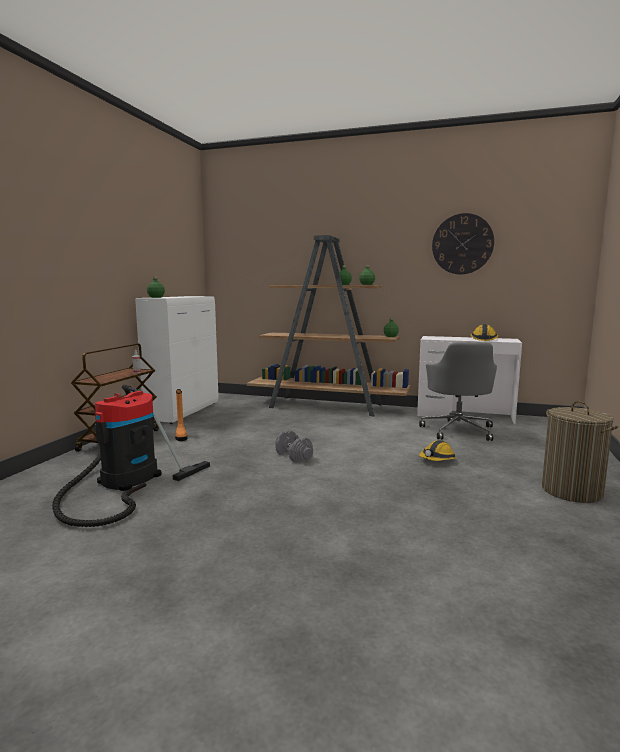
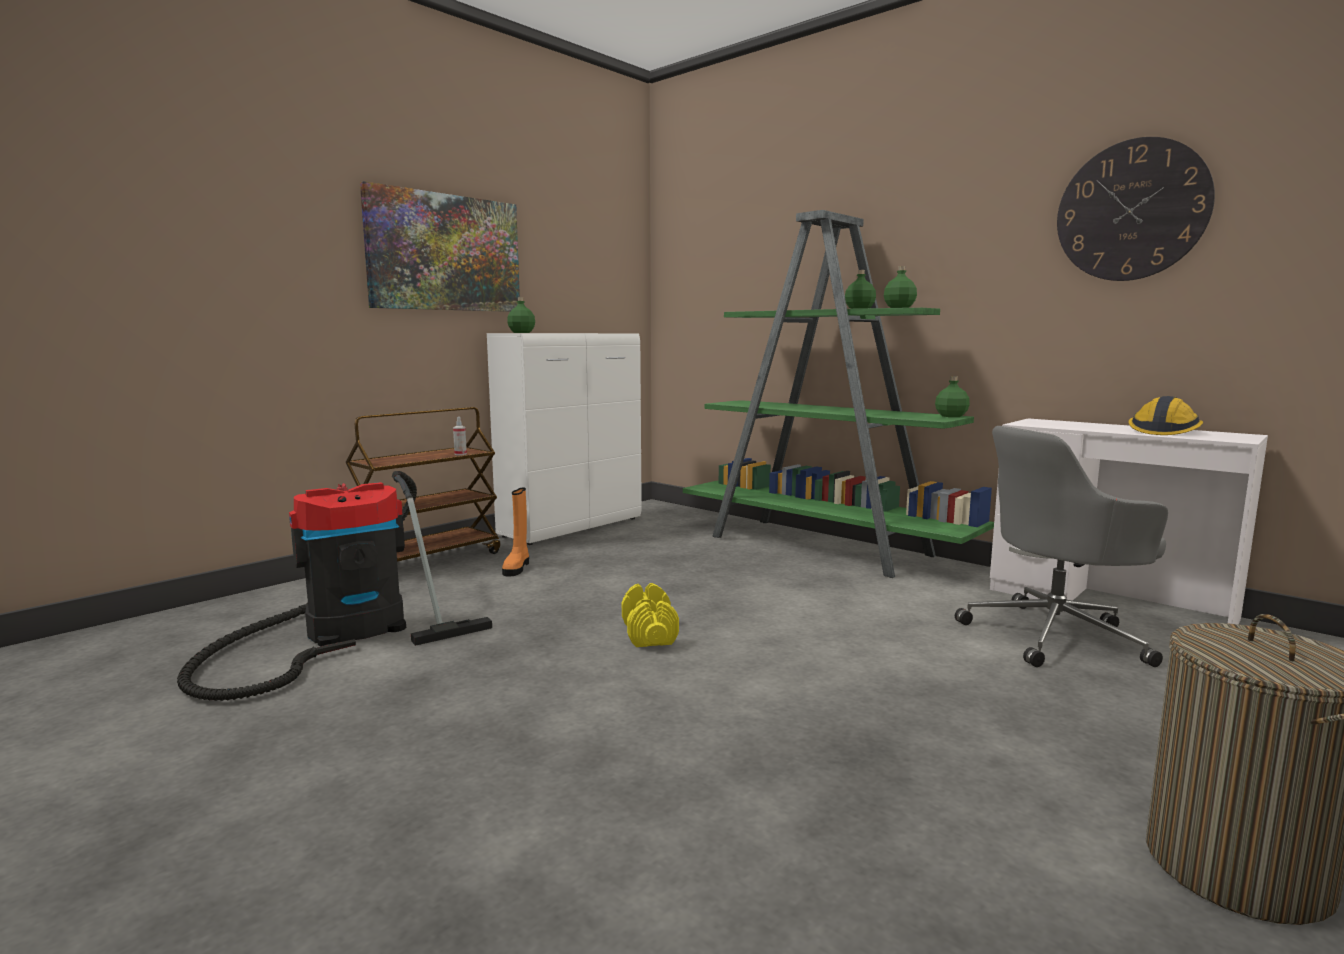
camera: 25 degrees right, 0 degrees up
brown bookcase [247,235,411,417] -> green bookcase [683,210,994,578]
grey dumbbell [275,430,313,462] -> yellow dumbbell [622,583,679,647]
grey office chair [419,342,497,441] -> grey office chair turned 45 degrees clockwise [955,426,1168,667]
hard hat [419,440,457,461] -> none
none -> picture [360,181,520,312]

